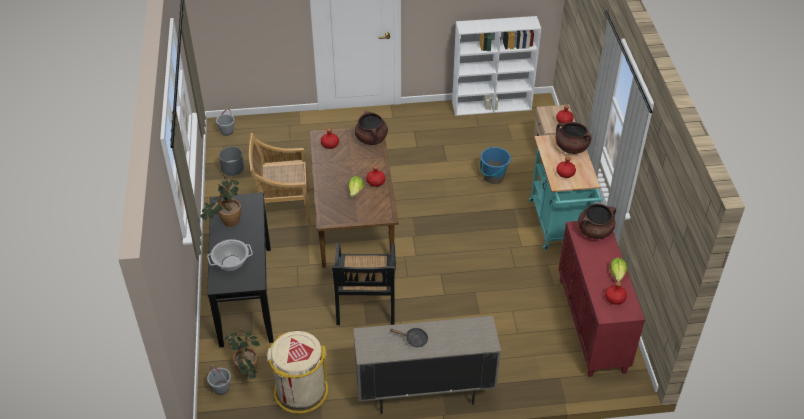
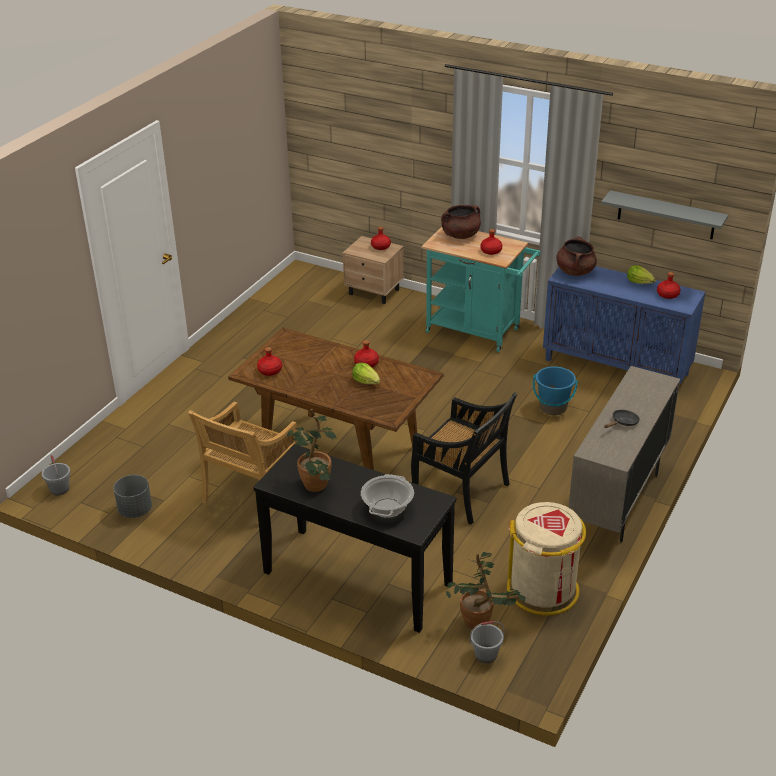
camera: 55 degrees left, 10 degrees down
brown cooking pot [355,111,388,145] -> none
white bookcase [452,16,541,116] -> none
blue bucket [480,147,511,184] -> blue bucket moved to [533,366,578,415]
red cabinet [558,221,645,377] -> blue cabinet [543,266,705,385]
none -> grey shelf [601,190,728,239]

